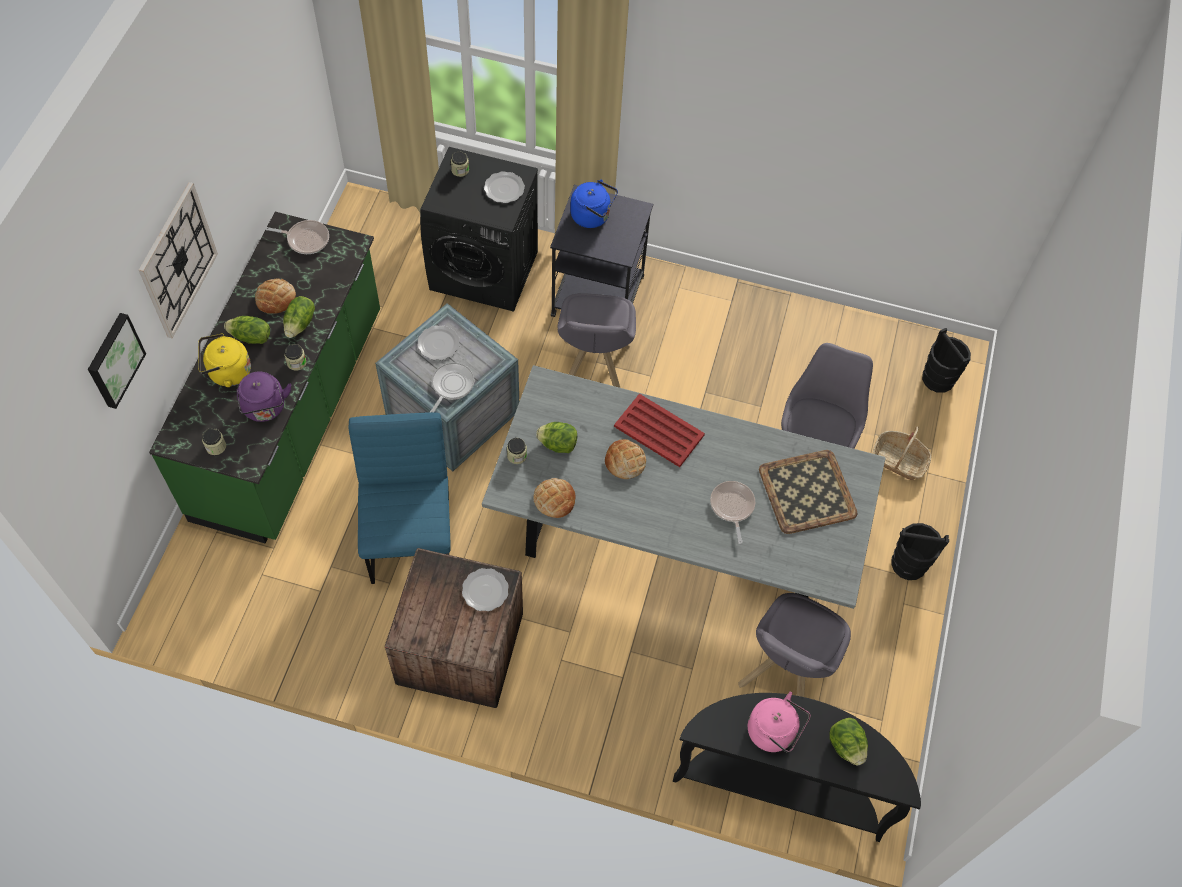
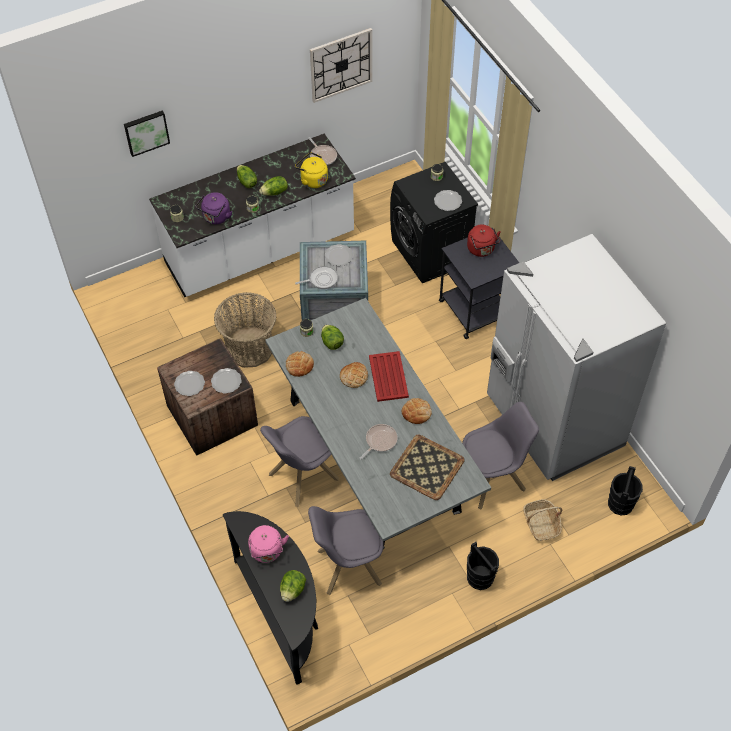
camera: 50 degrees right, 5 degrees down
wall clock [139,182,218,338] -> wall clock moved to [310,28,372,103]
green counter [149,212,380,543] -> white counter [149,134,356,297]
yellow kettle [198,334,251,387] -> yellow kettle moved to [295,152,328,188]
bread [255,278,296,314] -> bread moved to [402,398,432,424]
blue chair [348,412,451,584] -> basket [214,292,276,368]
grey chair [558,293,636,388] -> grey chair moved to [260,416,339,507]
blue kettle [570,180,618,228] -> red kettle [467,224,501,257]
none -> plate [174,371,205,396]
none -> white fridge [487,234,666,481]

